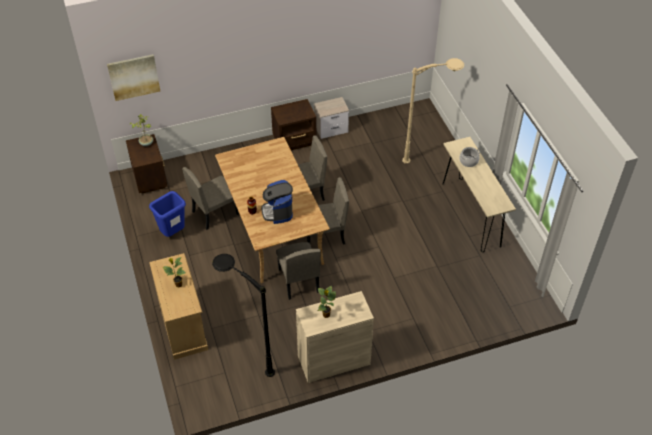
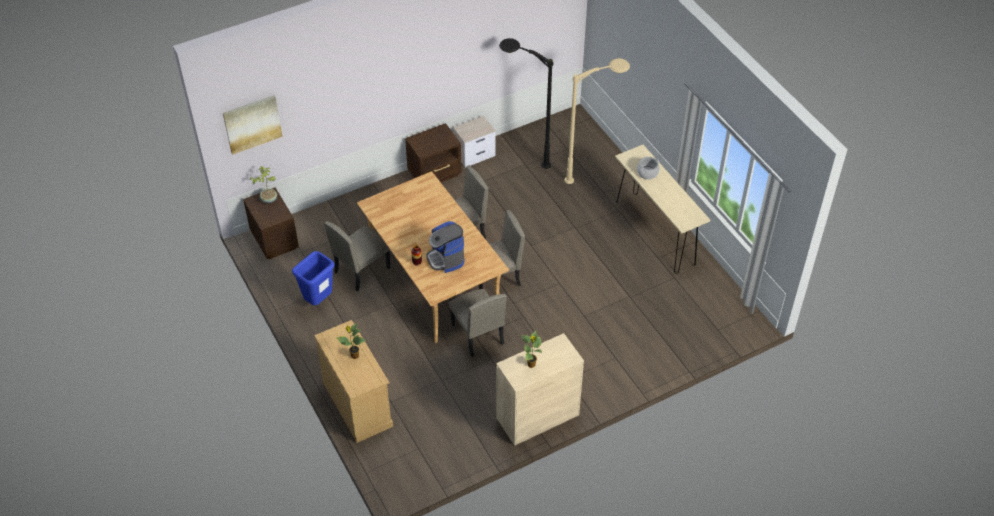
camera: 10 degrees left, 0 degrees up
black floor lamp [212,254,275,377] -> black floor lamp moved to [499,38,554,169]

